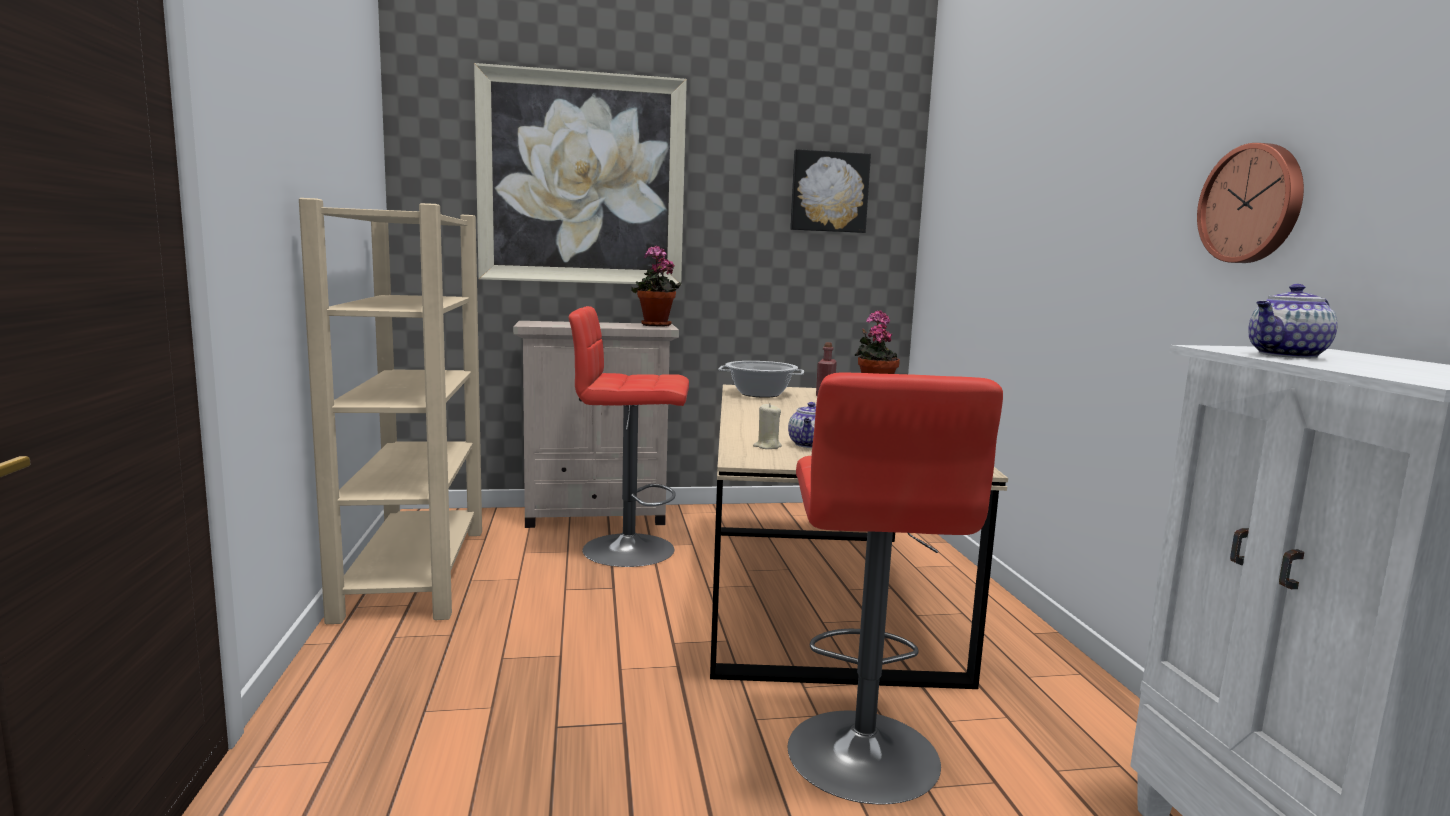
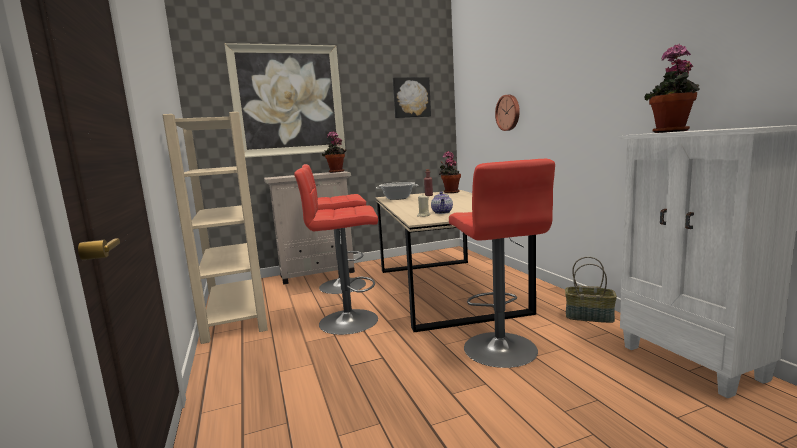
camera: 10 degrees left, 0 degrees up
wall clock [1197,143,1304,263] -> wall clock moved to [495,95,520,131]
teapot [1248,284,1338,358] -> potted plant [644,44,700,133]
none -> red stool [294,168,378,335]
none -> basket [565,257,617,323]

